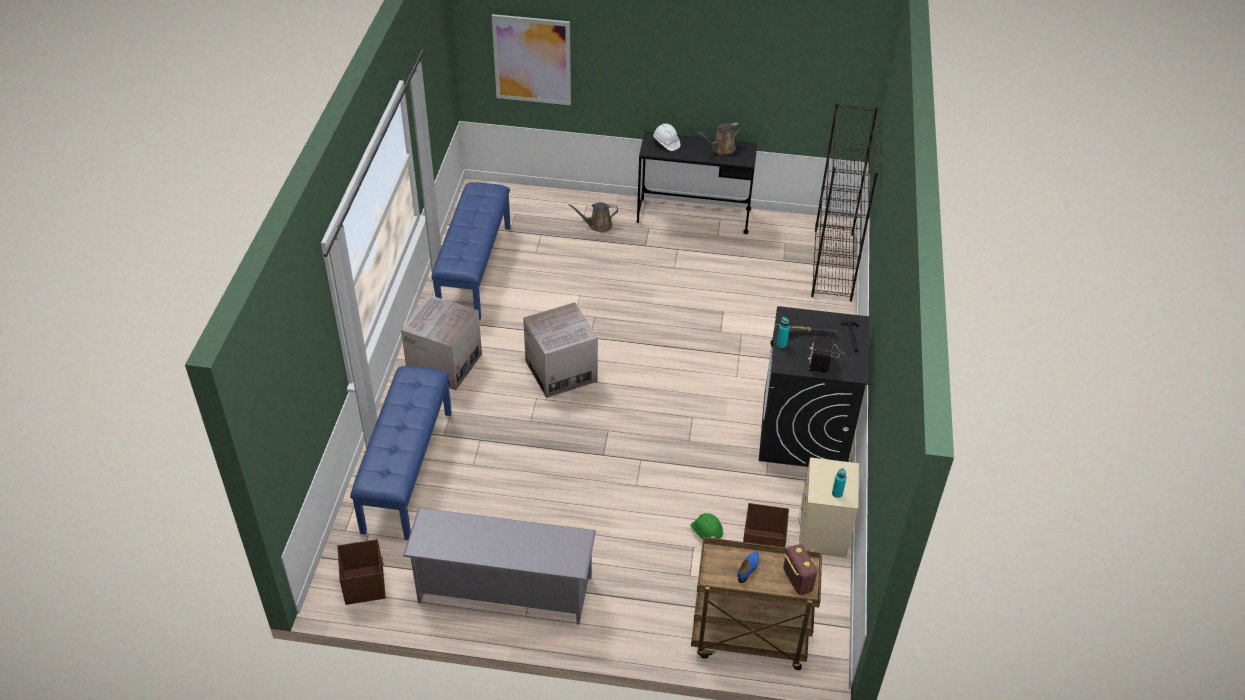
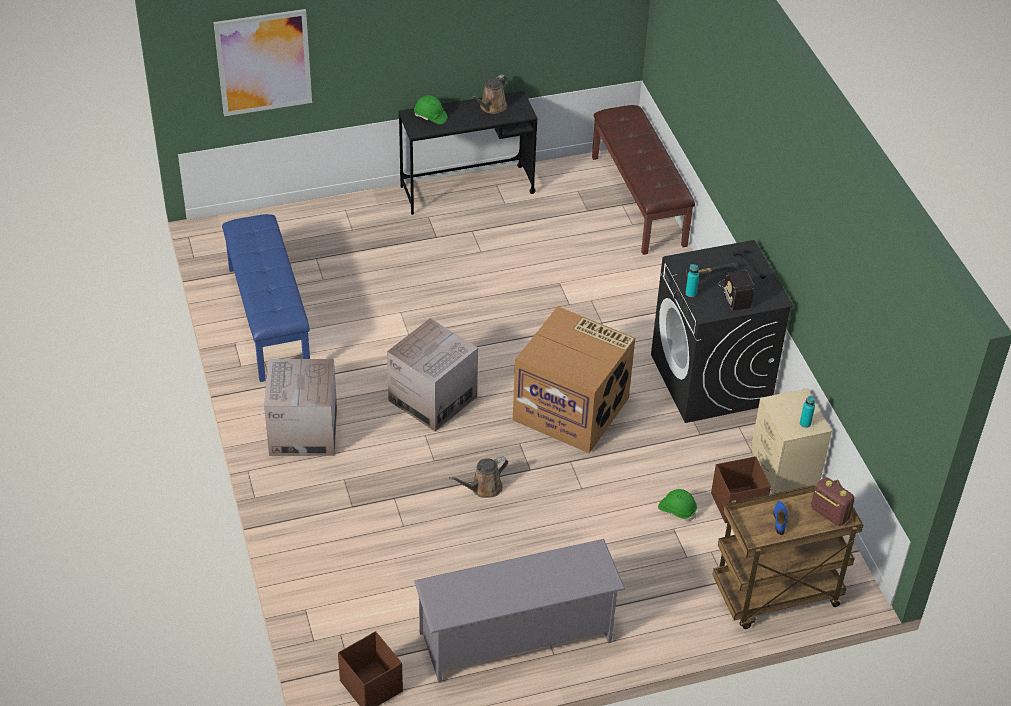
camera: 25 degrees left, 0 degrees up
blue bench [350,366,452,540] -> none
brown watering can [568,202,618,232] -> brown watering can moved to [449,457,508,498]
white hard hat [653,124,681,151] -> green hard hat [414,95,448,124]
black bookcase [811,103,878,302] -> brown bench [592,105,695,255]
none -> cardboard box [513,306,635,453]

